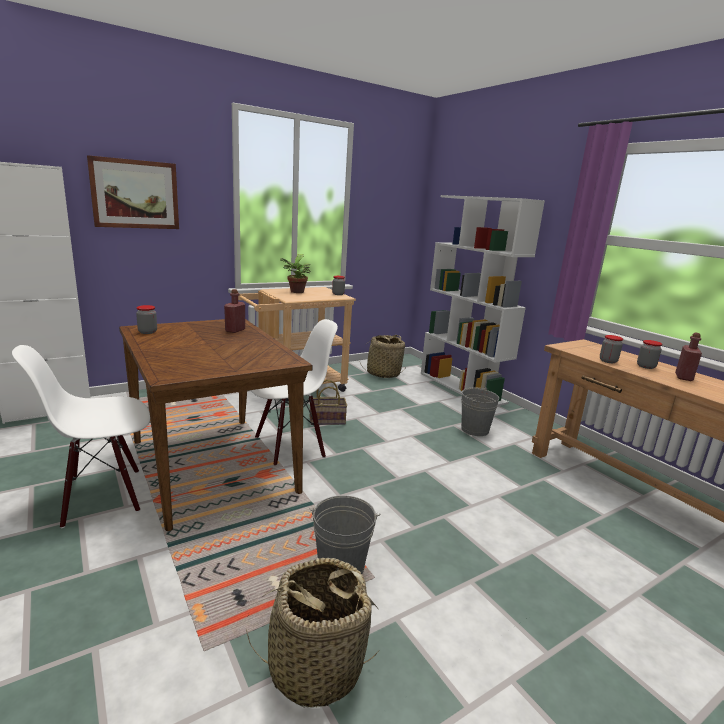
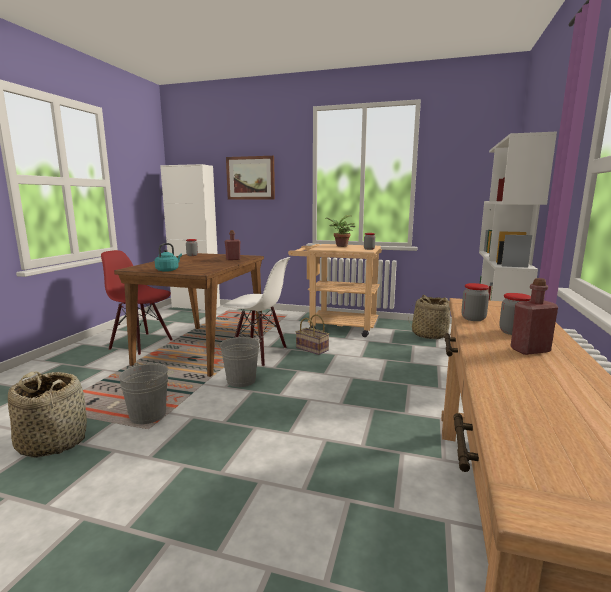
camera: 50 degrees right, 5 degrees down
white chair [12,345,150,528] -> red chair [101,250,172,355]
grey bucket [461,387,499,436] -> grey bucket moved to [218,337,261,387]
none -> turquoise kettle [155,243,182,272]

